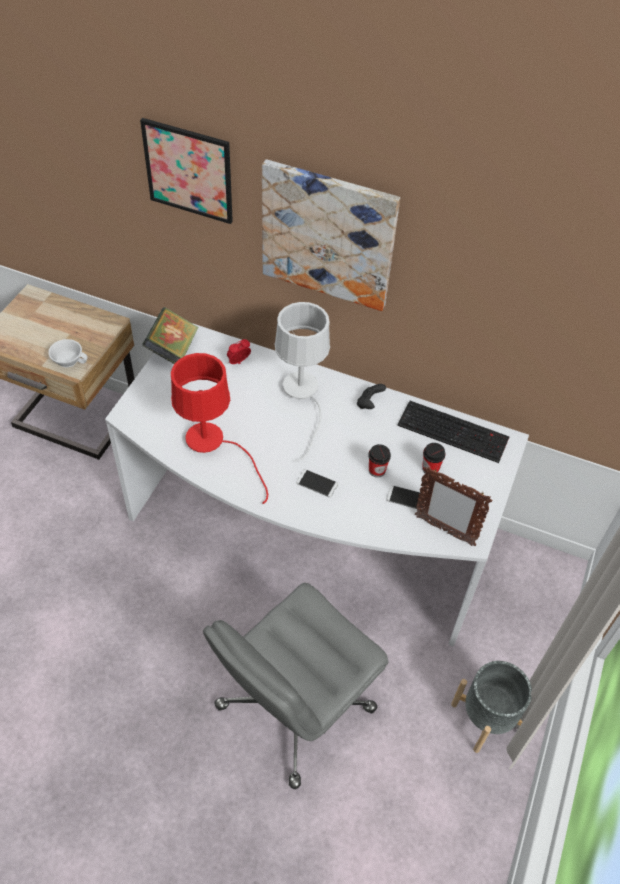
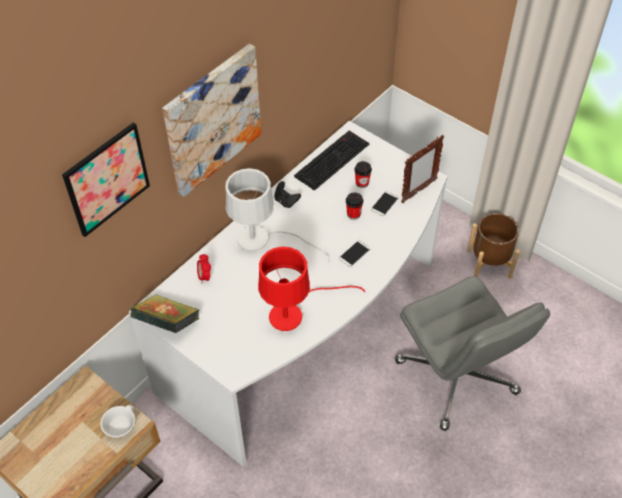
camera: 70 degrees left, 0 degrees up
grey planter [451,661,532,753] -> brown planter [467,213,520,279]

